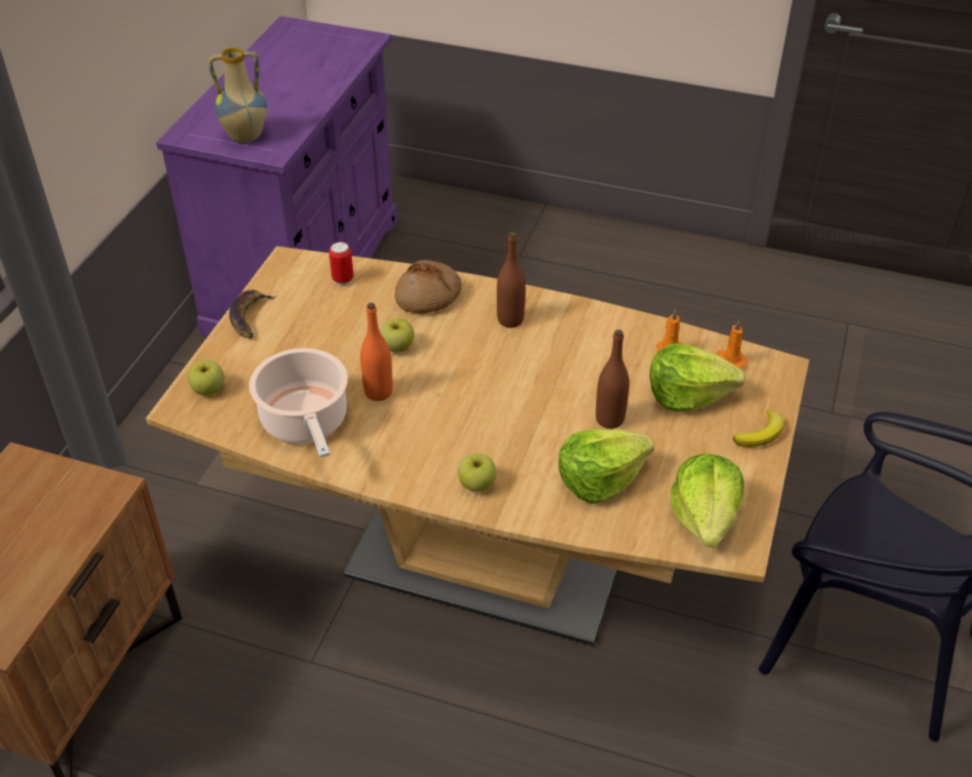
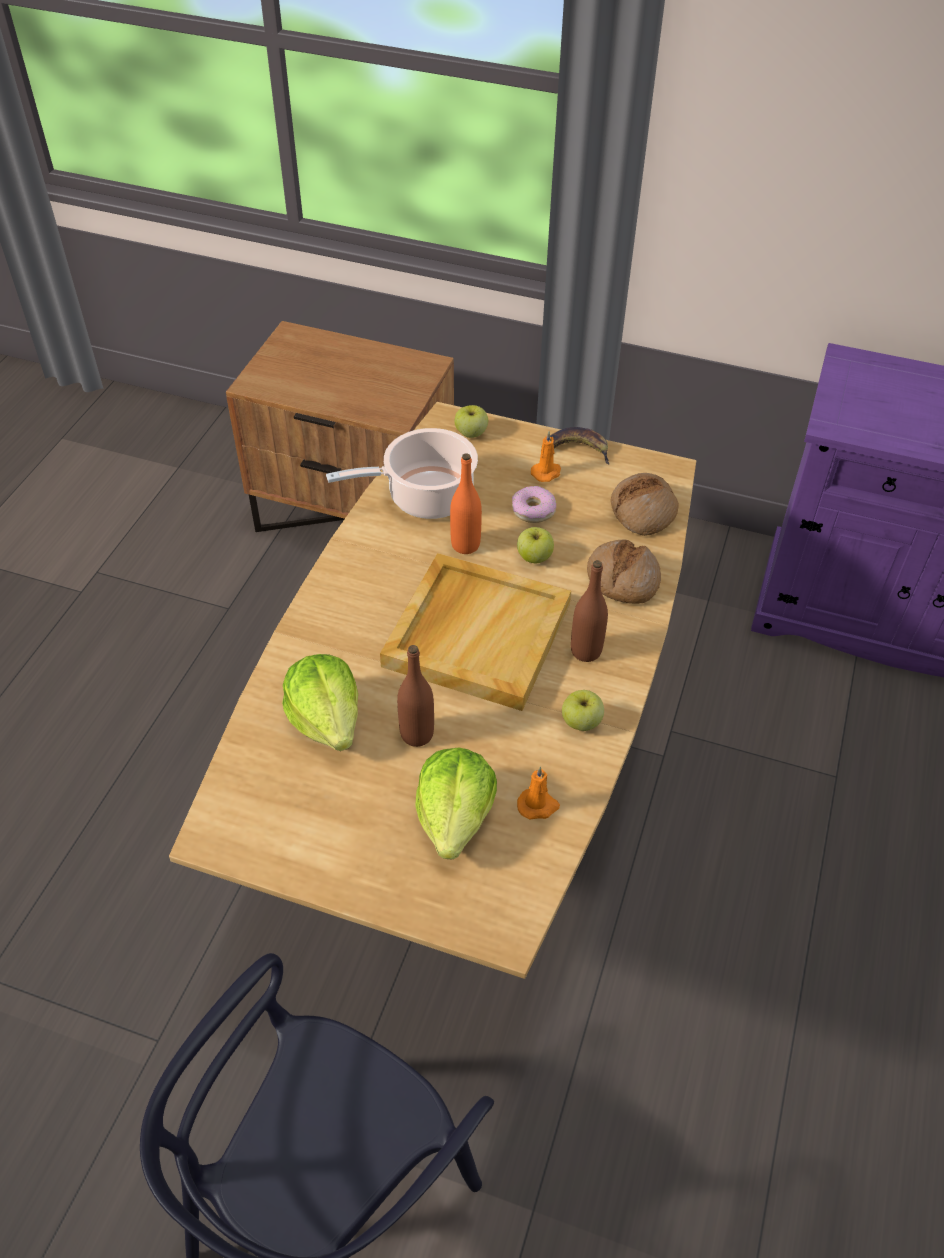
camera: 90 degrees right, 5 degrees up
vase [208,48,267,143] -> none
can [329,242,354,285] -> bread [611,473,679,536]
apple [458,453,496,492] -> apple moved to [562,690,604,731]
lettuce [670,454,744,547] -> none
orange candle [716,320,747,369] -> orange candle moved to [531,431,561,482]
banana [733,410,784,447] -> none
none -> beige tray [380,553,571,711]
none -> donut [512,486,556,523]

